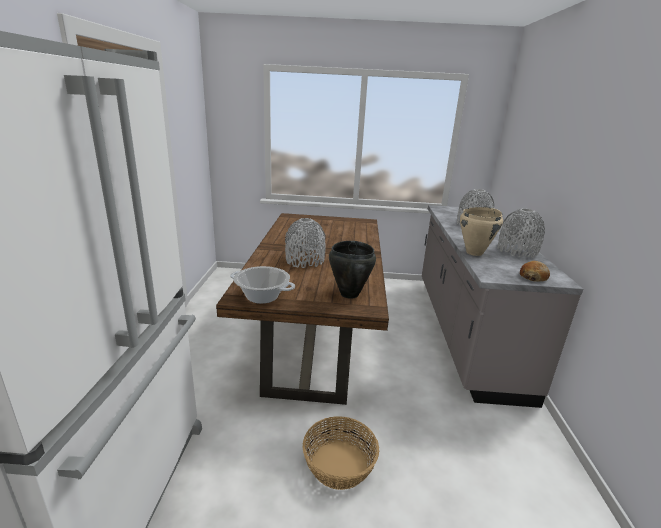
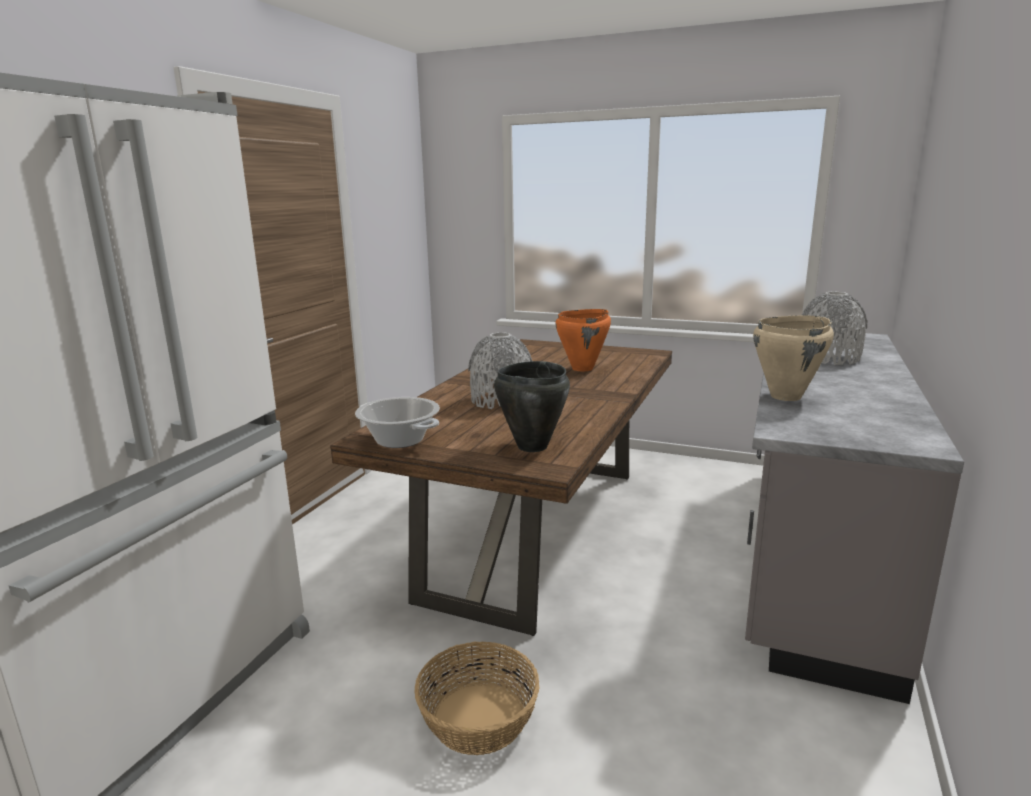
camera: 20 degrees right, 5 degrees down
grey vase [497,208,545,258] -> none
bread [520,261,550,282] -> none
none -> orange cooking pot [555,309,611,371]

